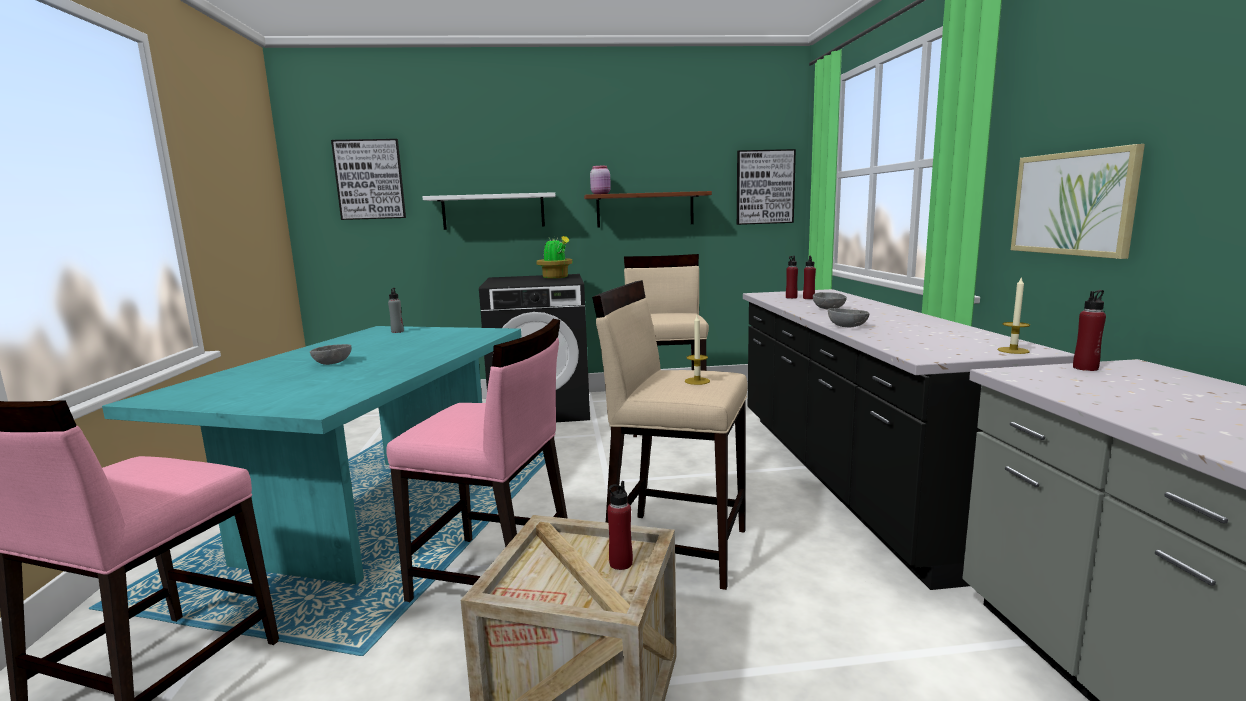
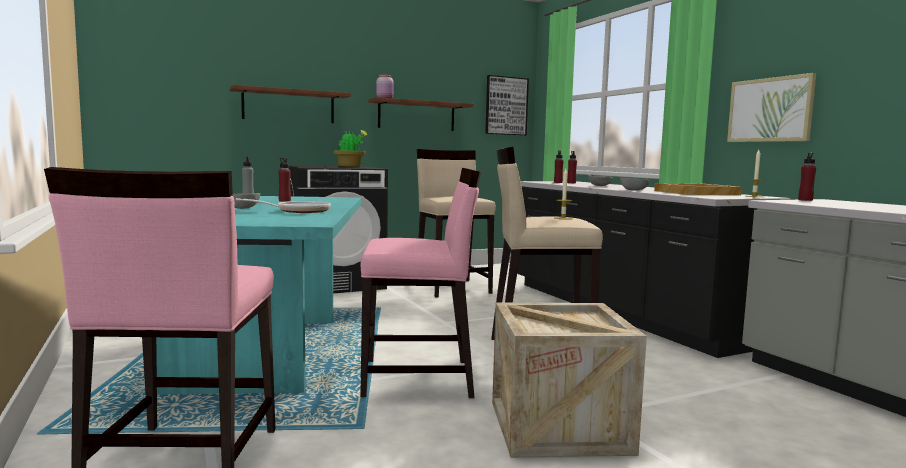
camera: 20 degrees left, 5 degrees down
picture [331,139,406,220] -> none
white shelf [422,192,555,230] -> brown shelf [229,85,351,123]
red bottle [607,481,633,570] -> red bottle moved to [278,158,291,201]
none -> frying pan [236,198,331,213]
none -> beige tray [654,183,742,195]

